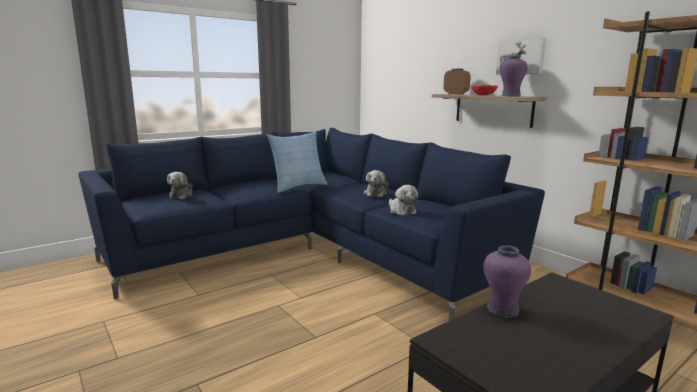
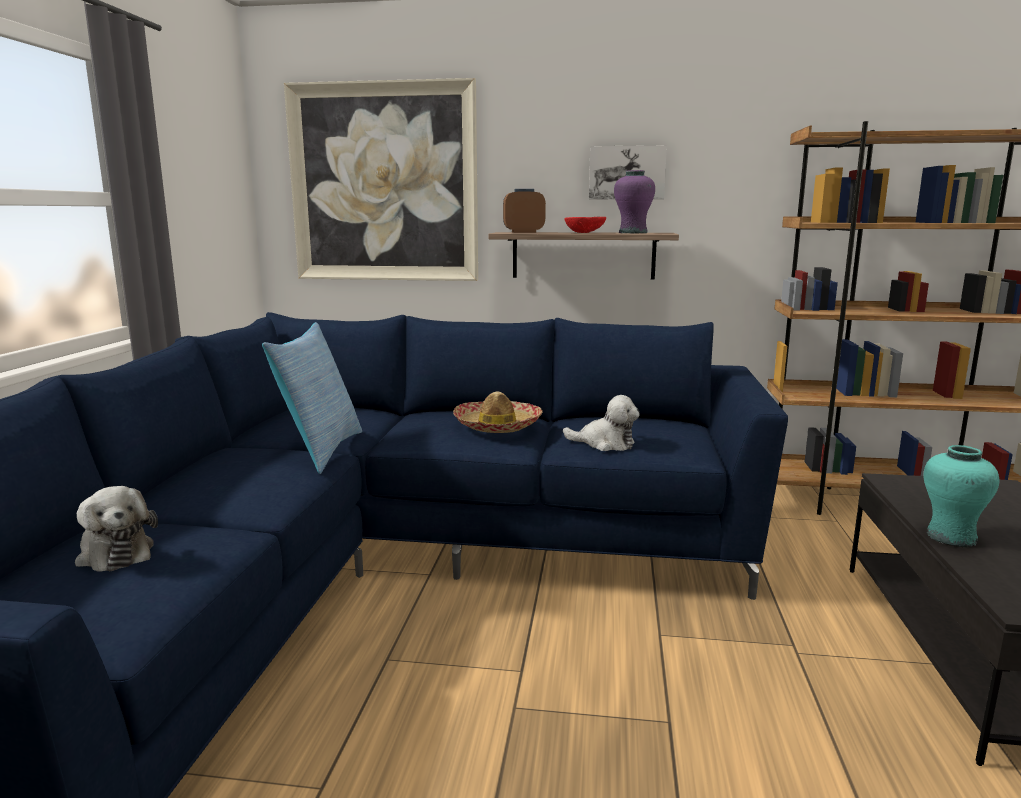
camera: 45 degrees left, 0 degrees up
plush toy [364,170,389,197] -> hat [453,391,543,433]
purple vase [483,245,531,318] -> turquoise vase [924,445,999,547]
none -> picture [284,78,478,281]

